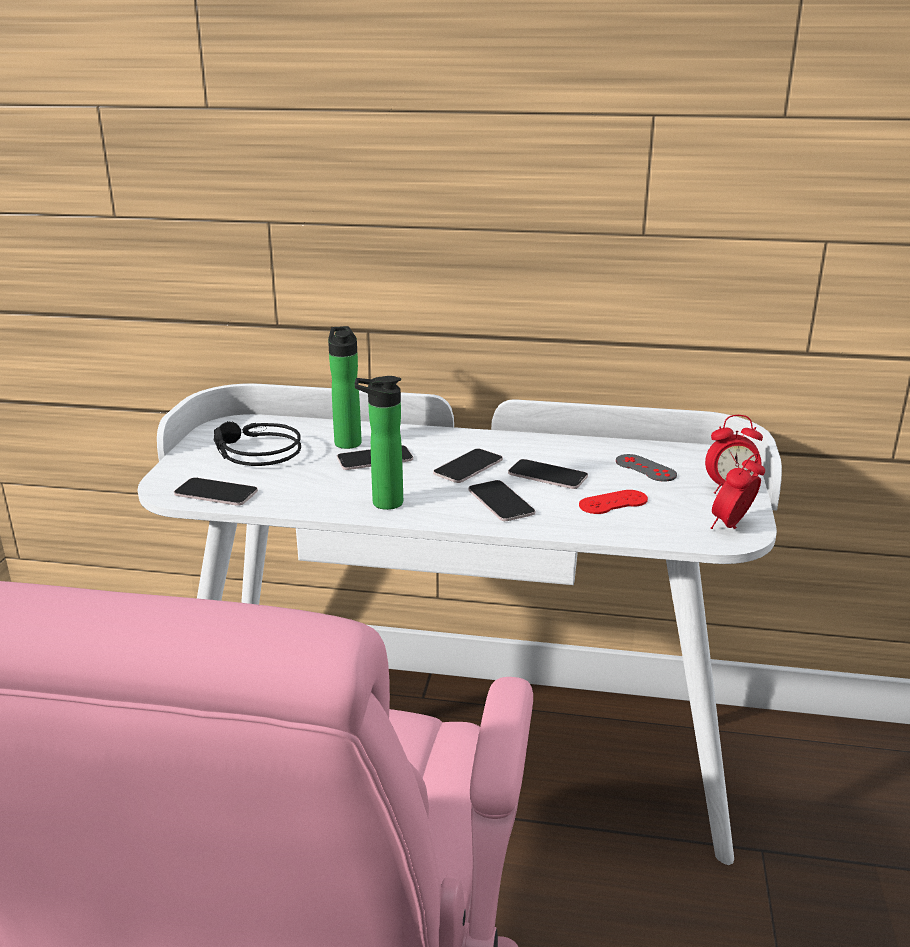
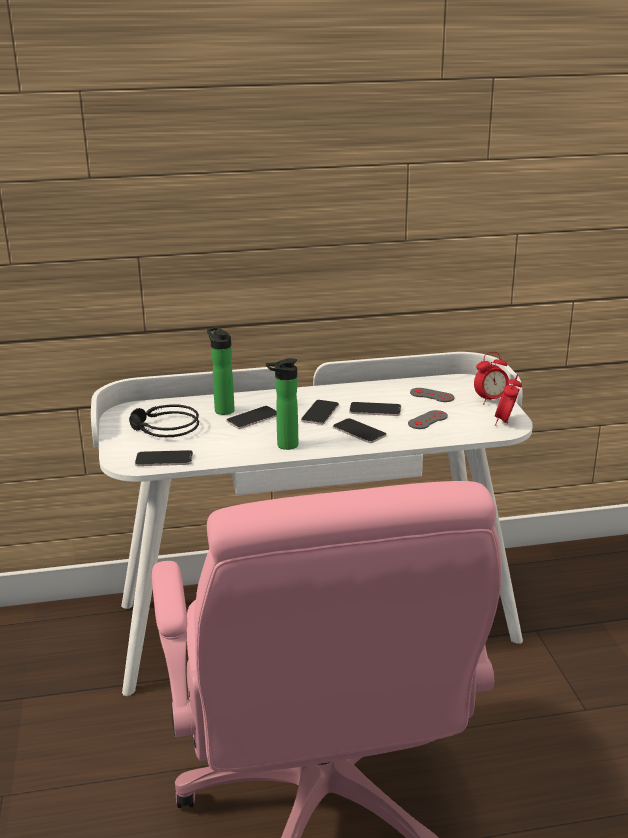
camera: 20 degrees left, 0 degrees up
red game controller [579,490,648,514] -> grey game controller [408,410,448,429]

